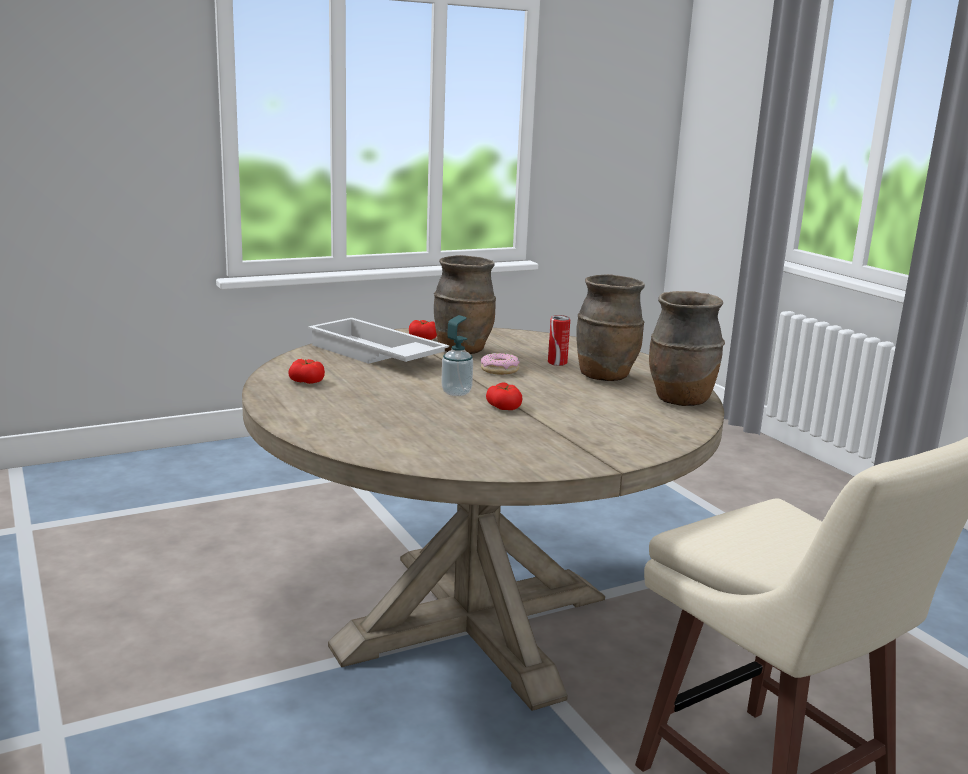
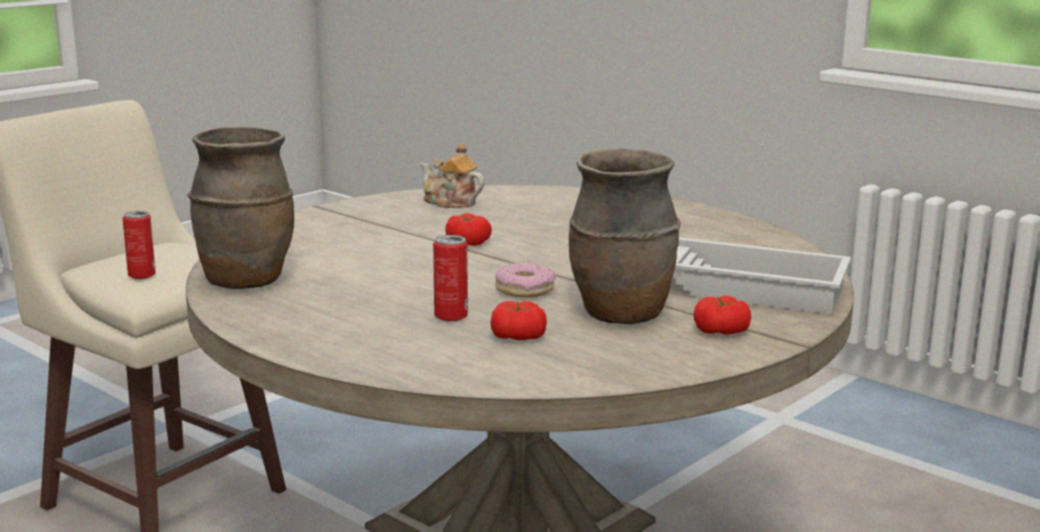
camera: 160 degrees right, 0 degrees up
tomato [288,359,325,384] -> tomato moved to [490,301,547,340]
soap dispenser [441,315,473,396] -> none
brown vase [576,274,645,381] -> none
none -> can [123,211,156,279]
none -> teapot [421,143,485,208]

